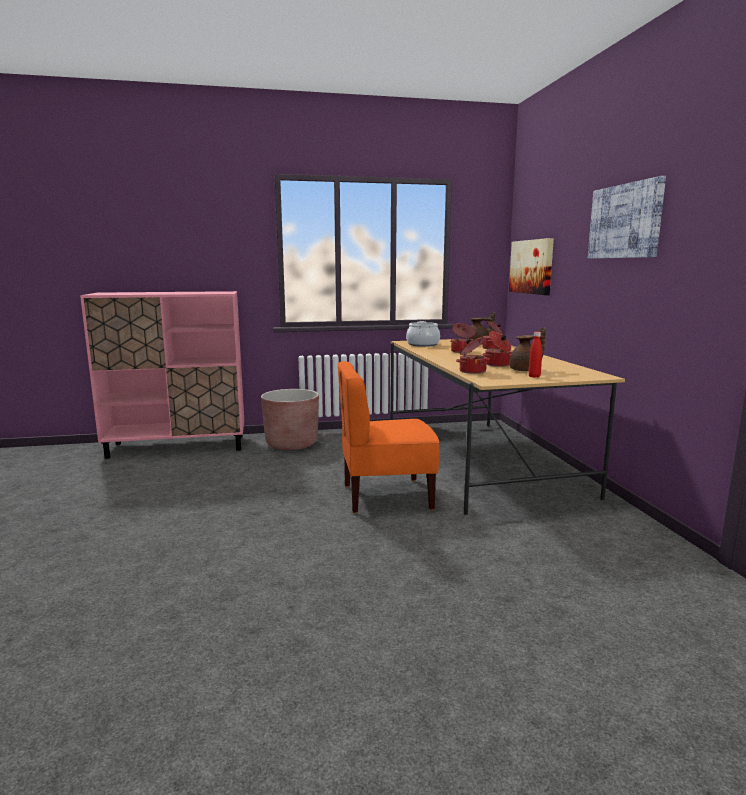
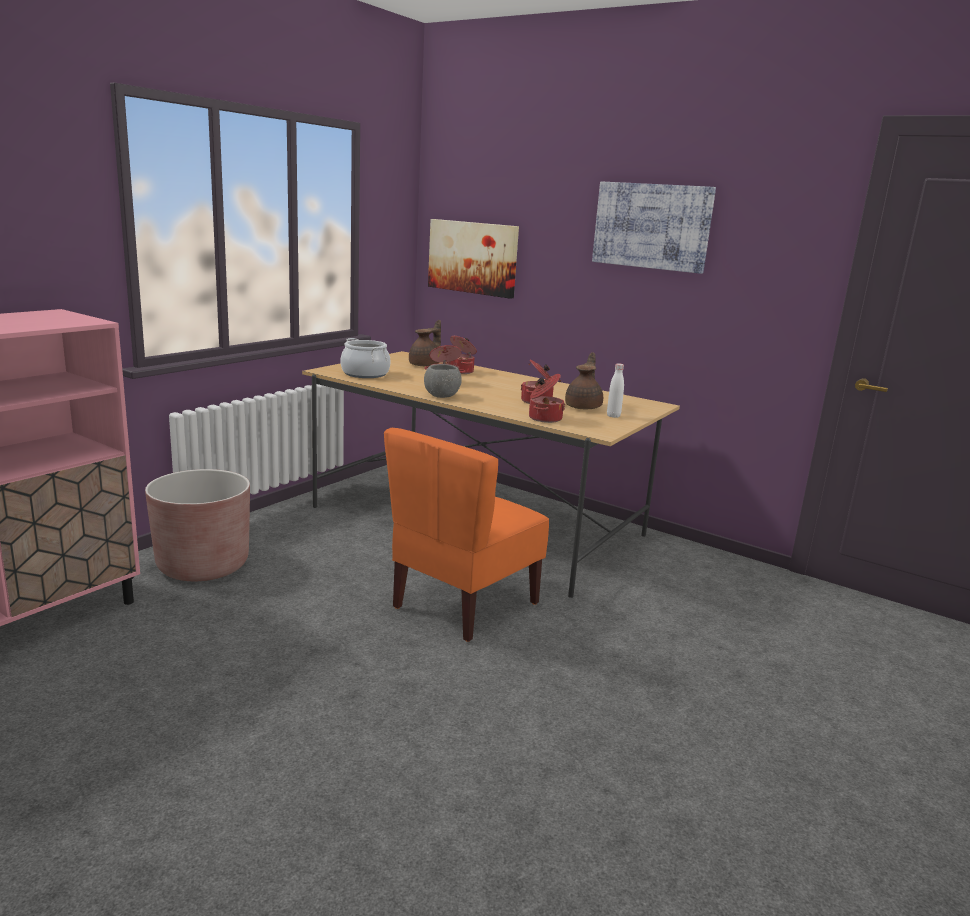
camera: 45 degrees left, 5 degrees up
red bottle [528,332,542,378] -> white bottle [607,363,624,418]
none -> grey bowl [424,364,462,398]

